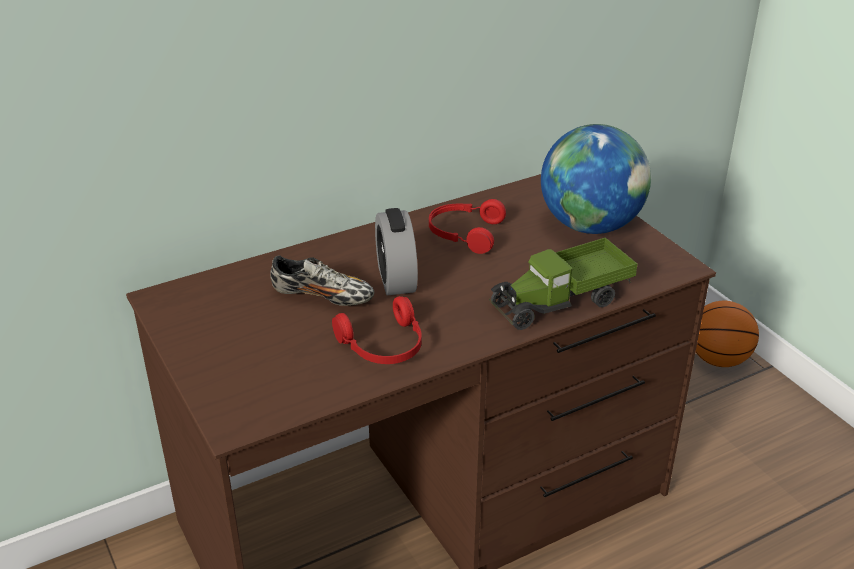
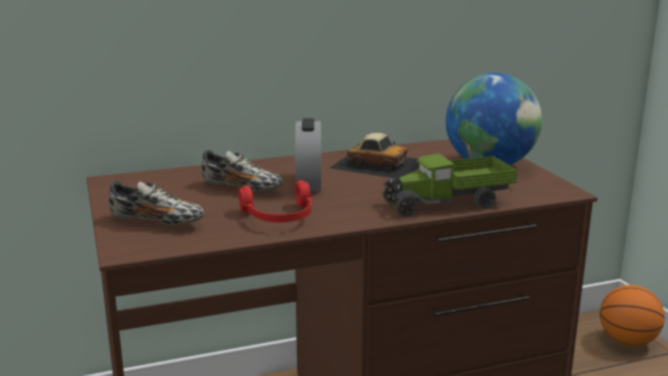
camera: 10 degrees right, 15 degrees down
red headphones [429,199,506,254] -> toy car [329,133,419,179]
none -> shoe [109,181,205,225]

